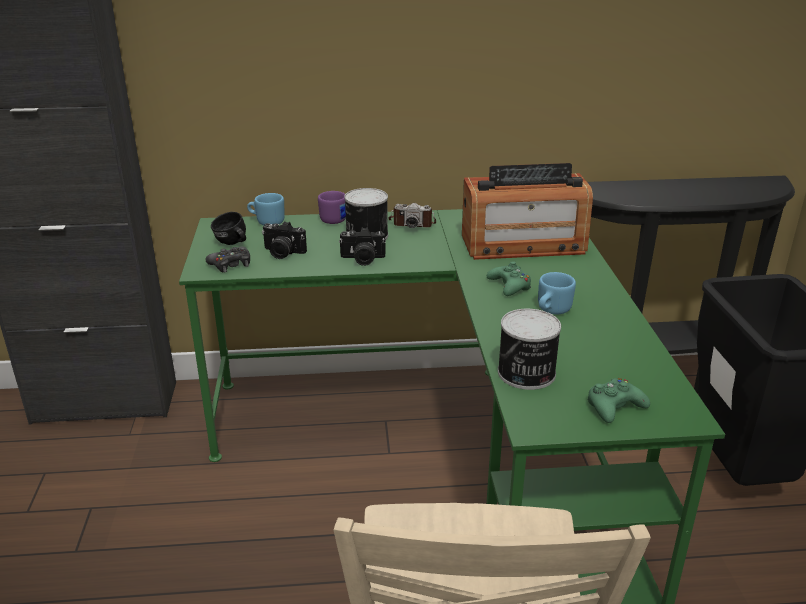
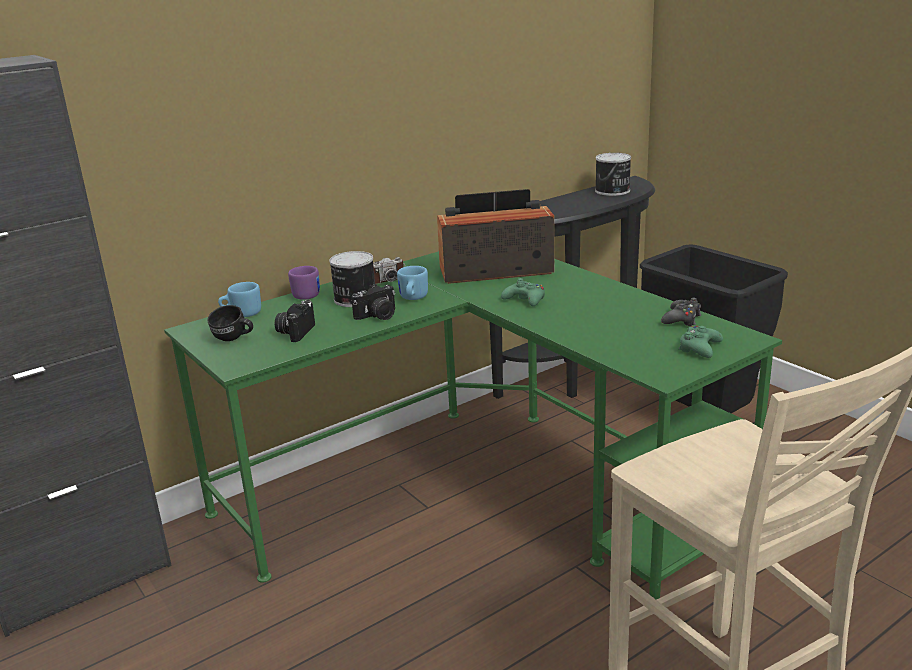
camera: 30 degrees left, 5 degrees down
black game controller [205,247,250,272] -> black game controller moved to [661,298,701,326]
camera [262,221,307,259] -> camera turned 120 degrees clockwise [275,300,315,342]
radio [462,163,593,260] -> radio turned 150 degrees counterclockwise [437,189,554,284]
can [498,309,561,390] -> can moved to [595,153,631,196]
blue mug [538,272,576,314] -> blue mug moved to [397,266,428,300]

